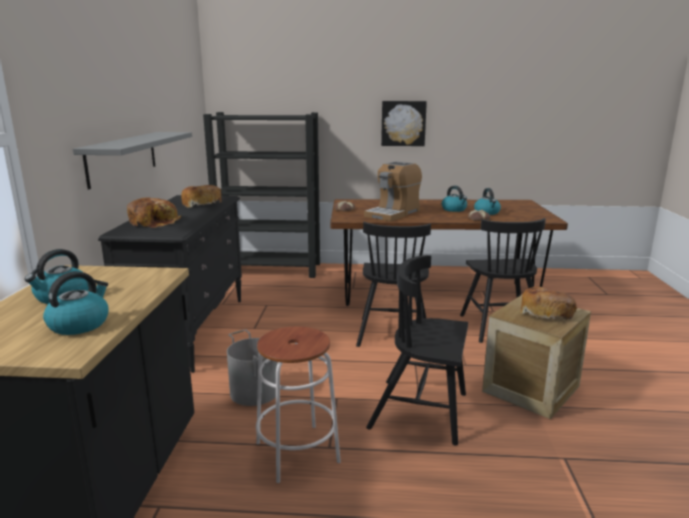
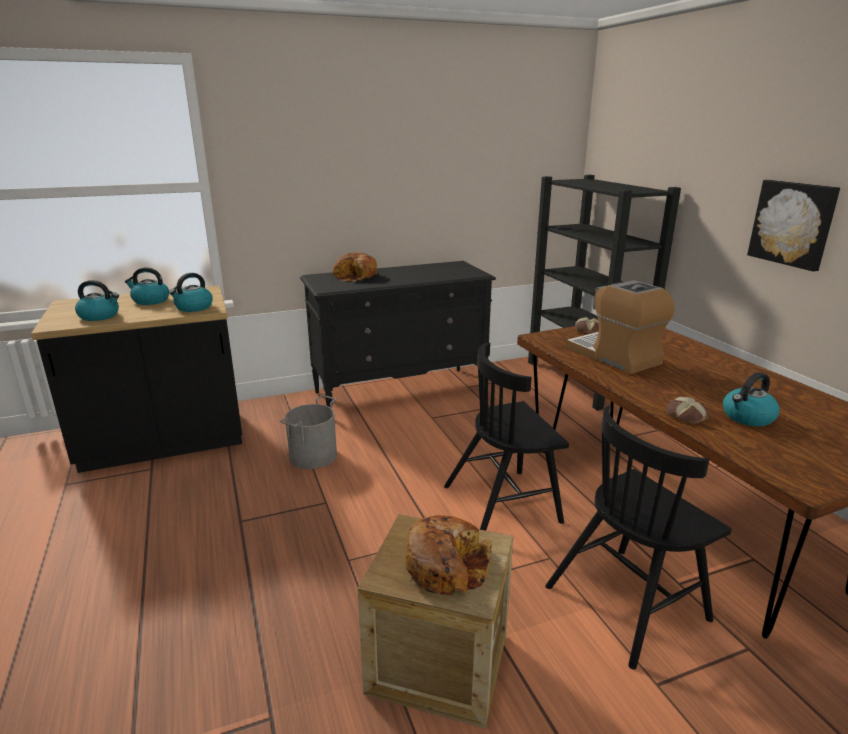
camera: 65 degrees right, 5 degrees up
grey shelf [73,132,192,189] -> none
bread [181,185,222,208] -> none
white stool [256,326,341,483] -> none
coffee machine [364,162,422,222] -> coffee machine turned 45 degrees clockwise [566,280,674,375]
black chair [366,255,468,446] -> none
kettle [442,186,467,212] -> kettle moved to [169,273,213,312]

